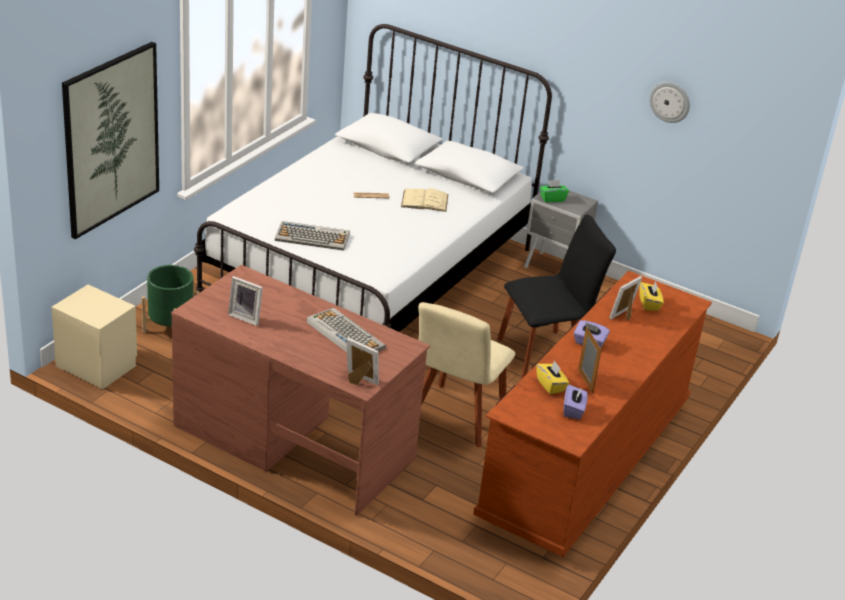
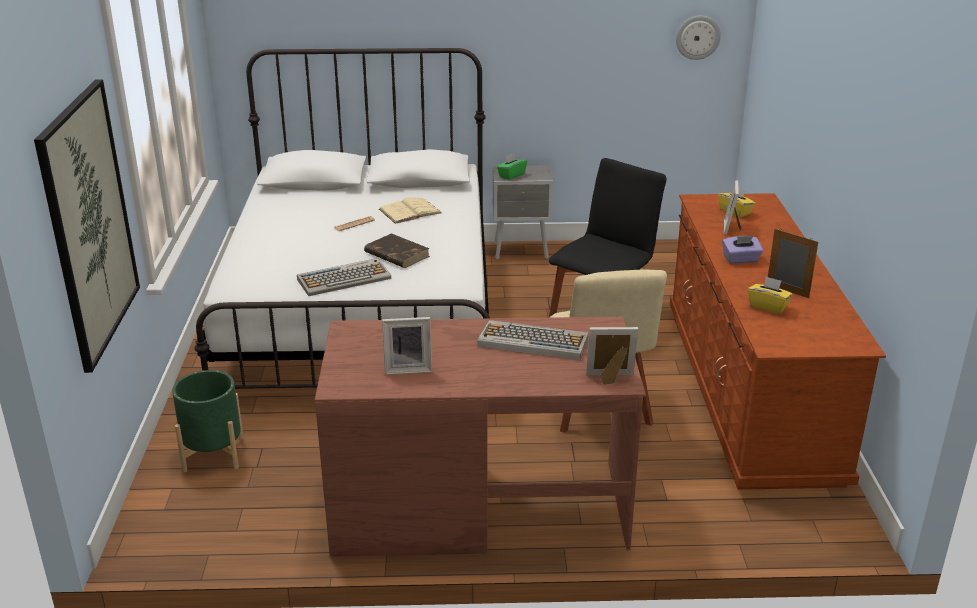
camera: 30 degrees left, 5 degrees down
beige nightstand [51,284,137,389] -> none
purple tissue box [563,385,588,419] -> none
wall clock [649,82,690,123] -> wall clock moved to [676,15,721,60]
none -> brown book [364,233,430,268]

